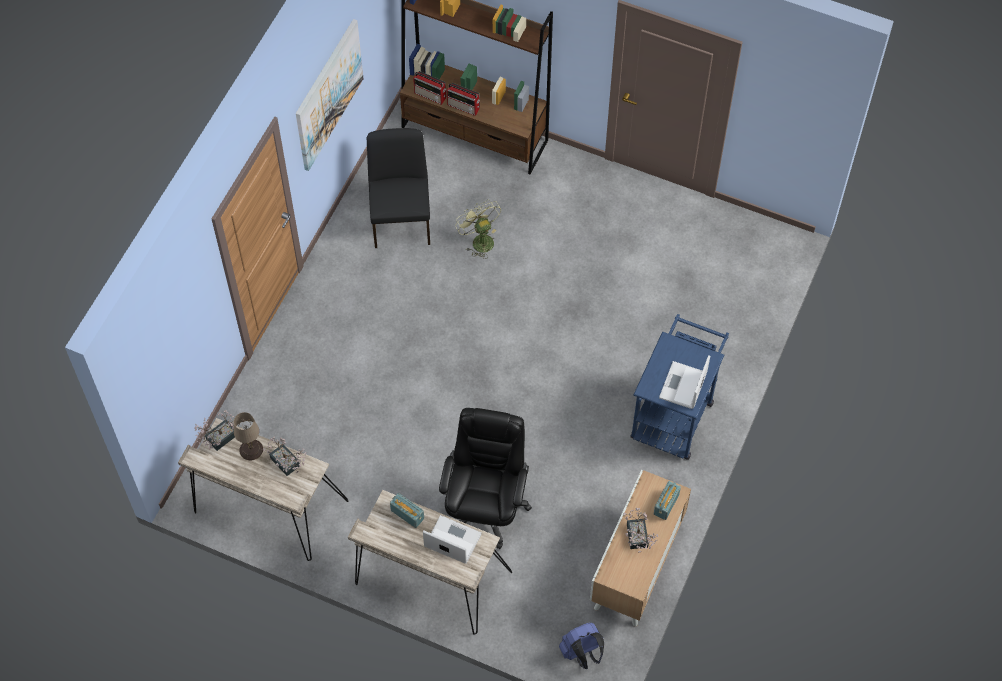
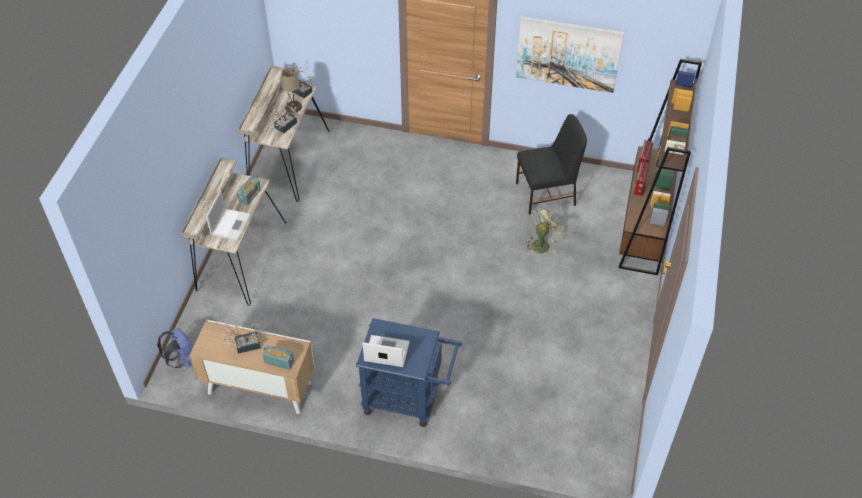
camera: 80 degrees right, 10 degrees down
black office chair [439,408,532,549] -> none

